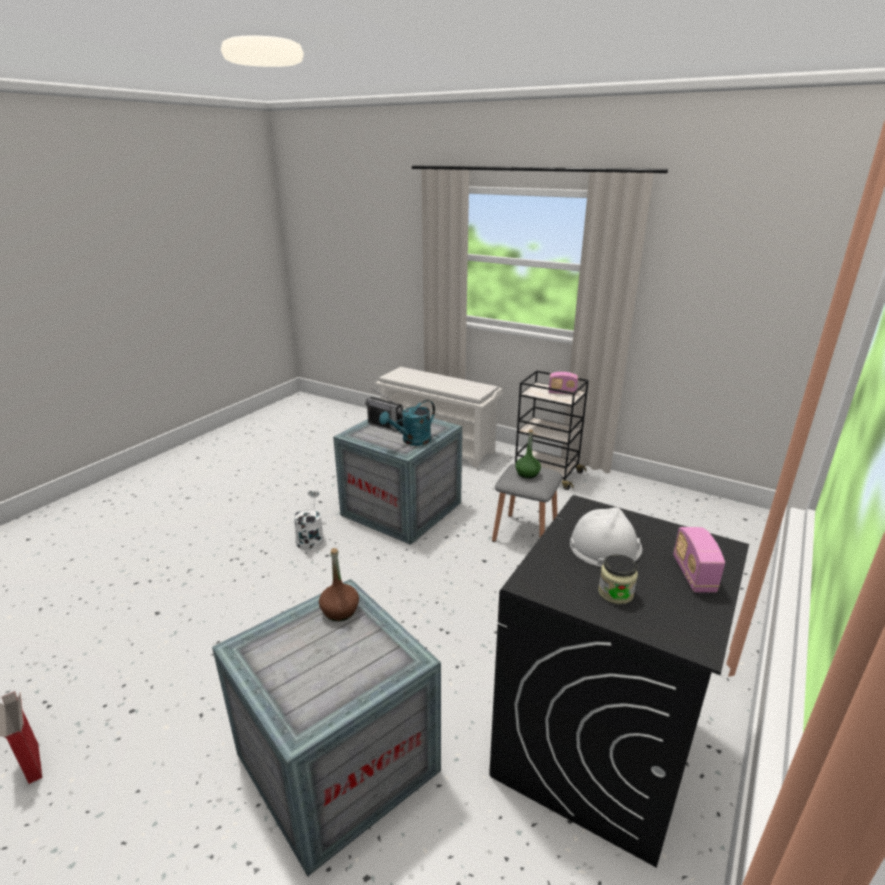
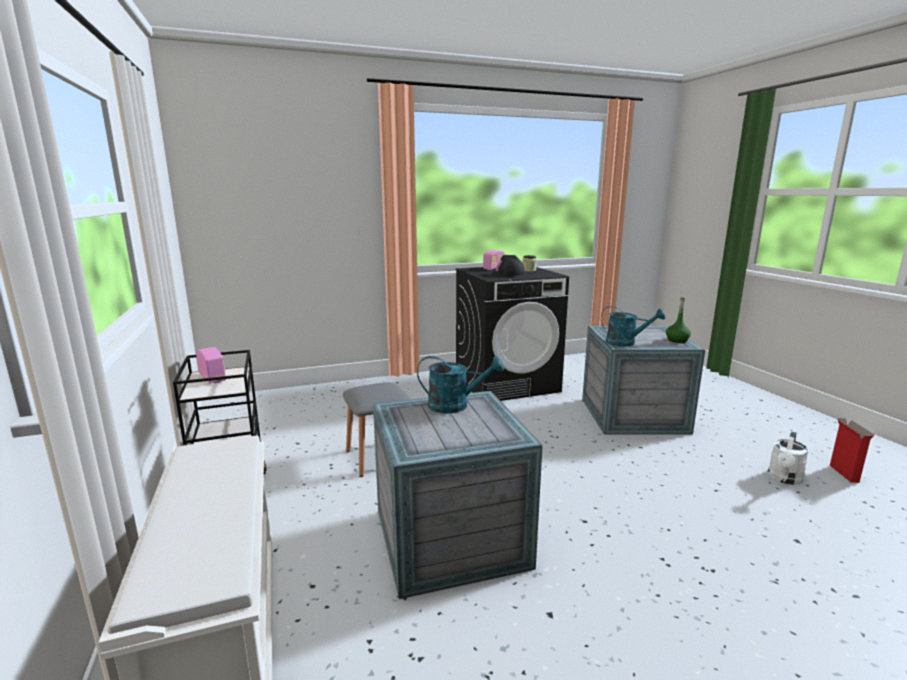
camera: 140 degrees left, 10 degrees down
white watering can [293,489,324,550] -> white watering can moved to [768,431,809,485]
brown bottle [319,548,359,621] -> turquoise watering can [601,306,665,346]
radio [365,388,403,432] -> none
green bottle [515,430,541,479] -> green bottle moved to [666,297,691,343]
white hard hat [570,507,642,567] -> black hard hat [492,255,526,276]

